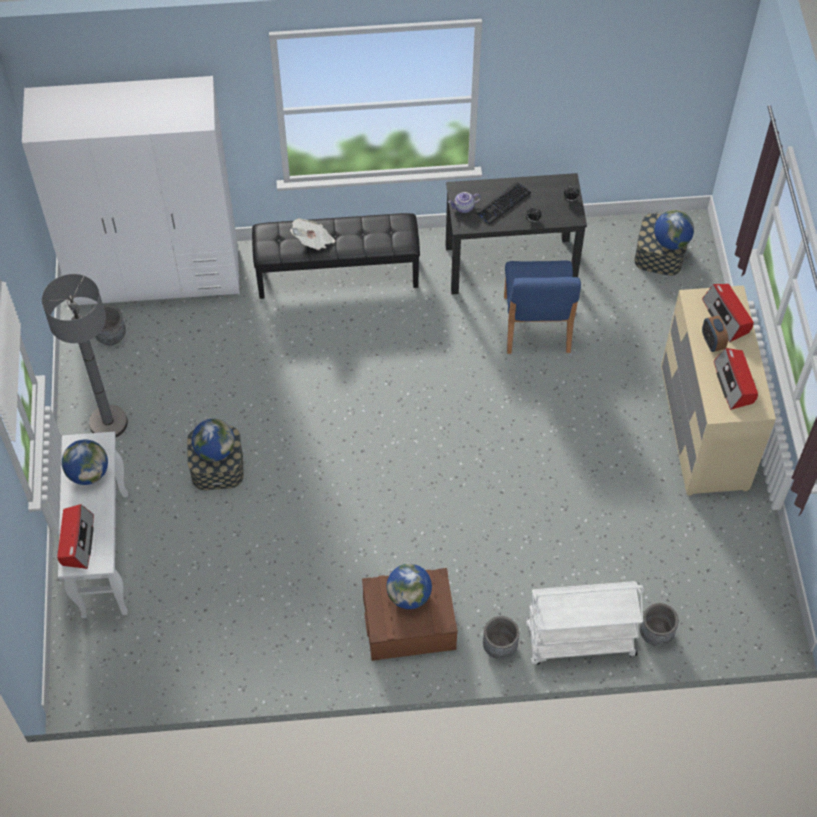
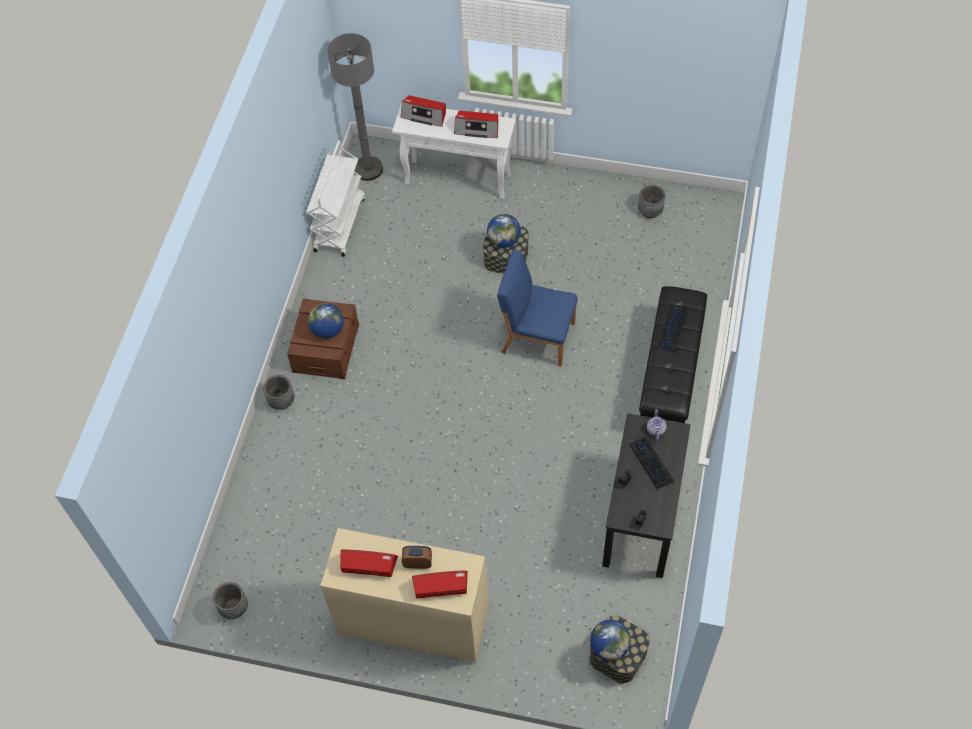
camera: 110 degrees right, 0 degrees up
white wardrobe [22,76,240,305] -> none
grey floor lamp [42,274,128,438] -> grey floor lamp moved to [327,33,383,181]
globe [62,439,108,485] -> radio [454,111,498,138]
newspaper [290,218,335,250] -> keyboard [658,306,688,352]
blue chair [504,260,581,354] -> blue chair moved to [497,249,578,367]
white cart [526,581,644,665] -> white cart moved to [306,140,365,257]
grey planter [640,603,678,646] -> grey planter moved to [213,582,248,619]

